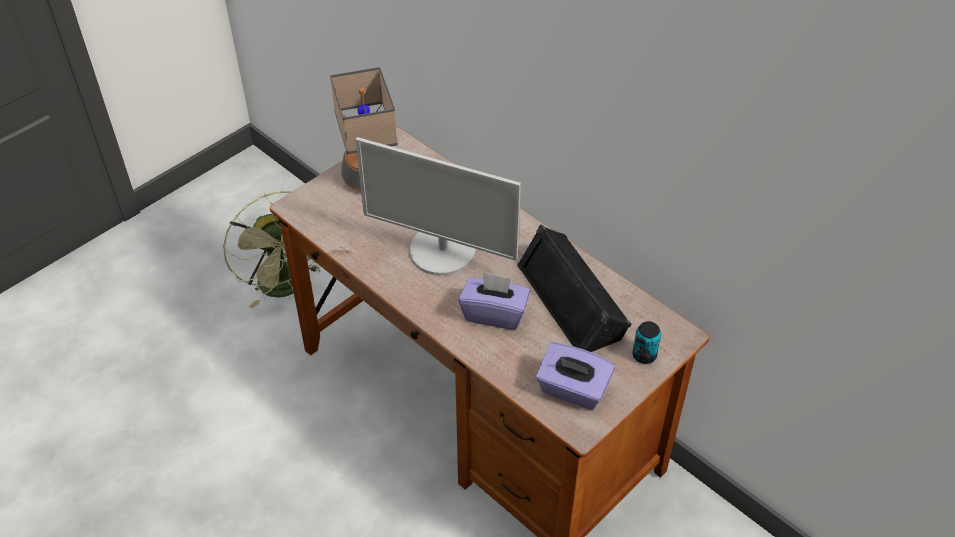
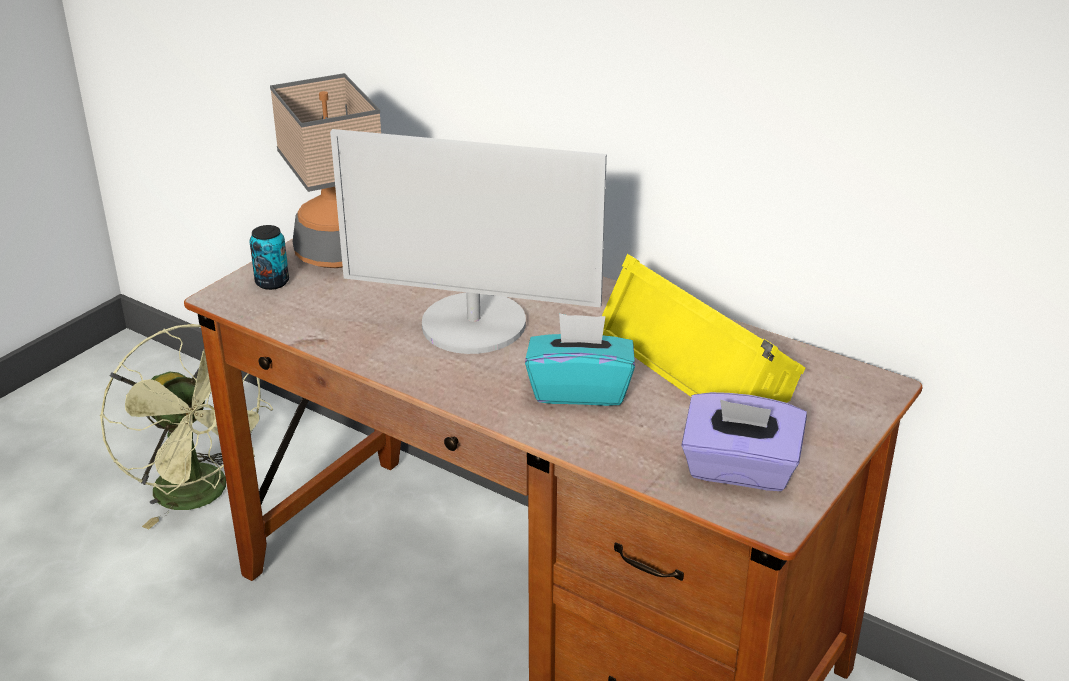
camera: 10 degrees left, 15 degrees down
purple tissue box [459,272,530,330] -> turquoise tissue box [525,313,635,406]
black speaker [517,224,632,352] -> yellow speaker [602,254,805,403]
can [632,321,661,364] -> can moved to [249,225,289,290]

